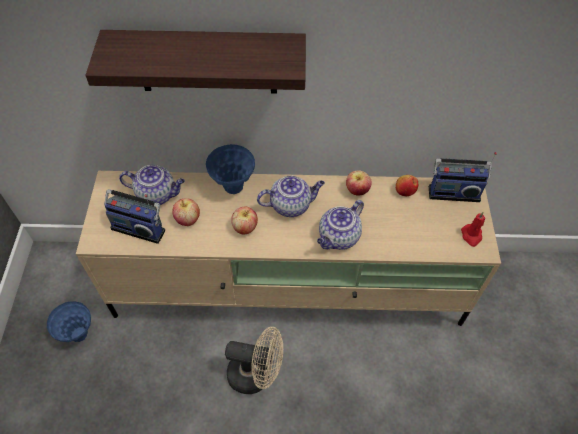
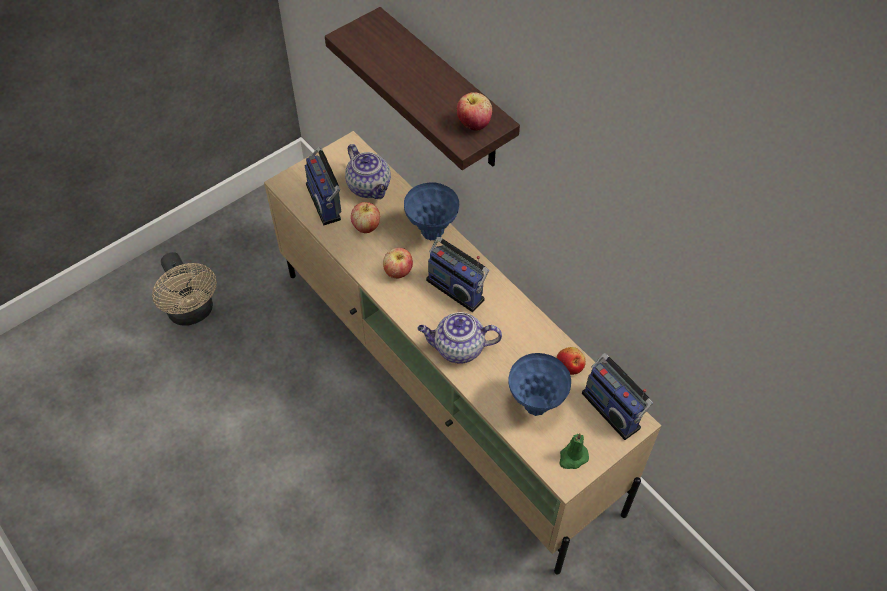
camera: 50 degrees right, 0 degrees up
blue vase [47,301,91,342] -> blue vase moved to [508,353,571,416]
beige fan [225,327,283,394] -> beige fan moved to [152,252,217,326]
teapot [257,176,325,217] -> radio [426,237,489,312]
apple [346,171,372,195] -> apple moved to [457,92,492,131]
red candle [461,212,485,247] -> green candle [559,433,589,469]

